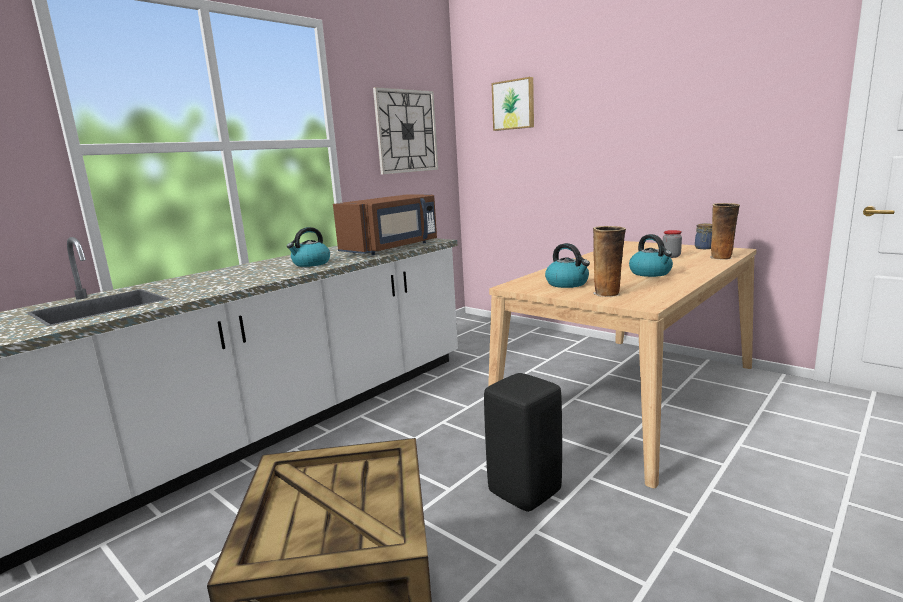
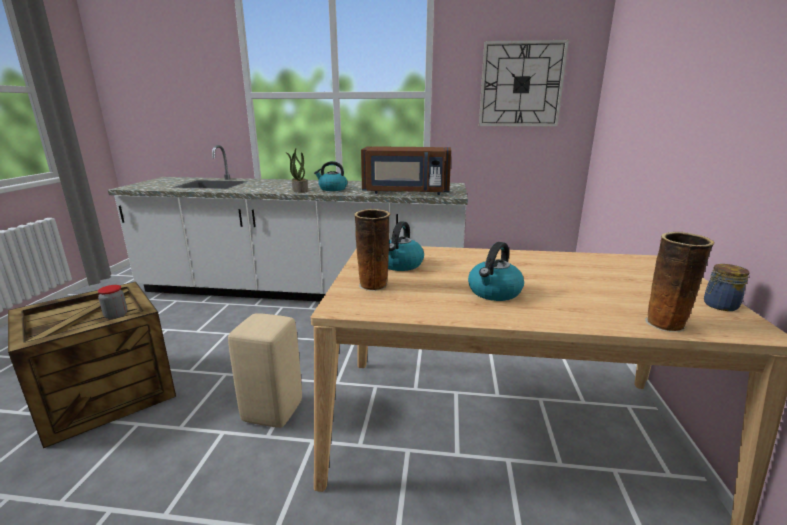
camera: 55 degrees right, 5 degrees up
black stool [484,373,562,512] -> beige stool [228,313,302,428]
picture [492,77,534,131] -> none
jar [663,230,682,258] -> jar moved to [98,285,127,320]
none -> potted plant [286,148,308,193]

